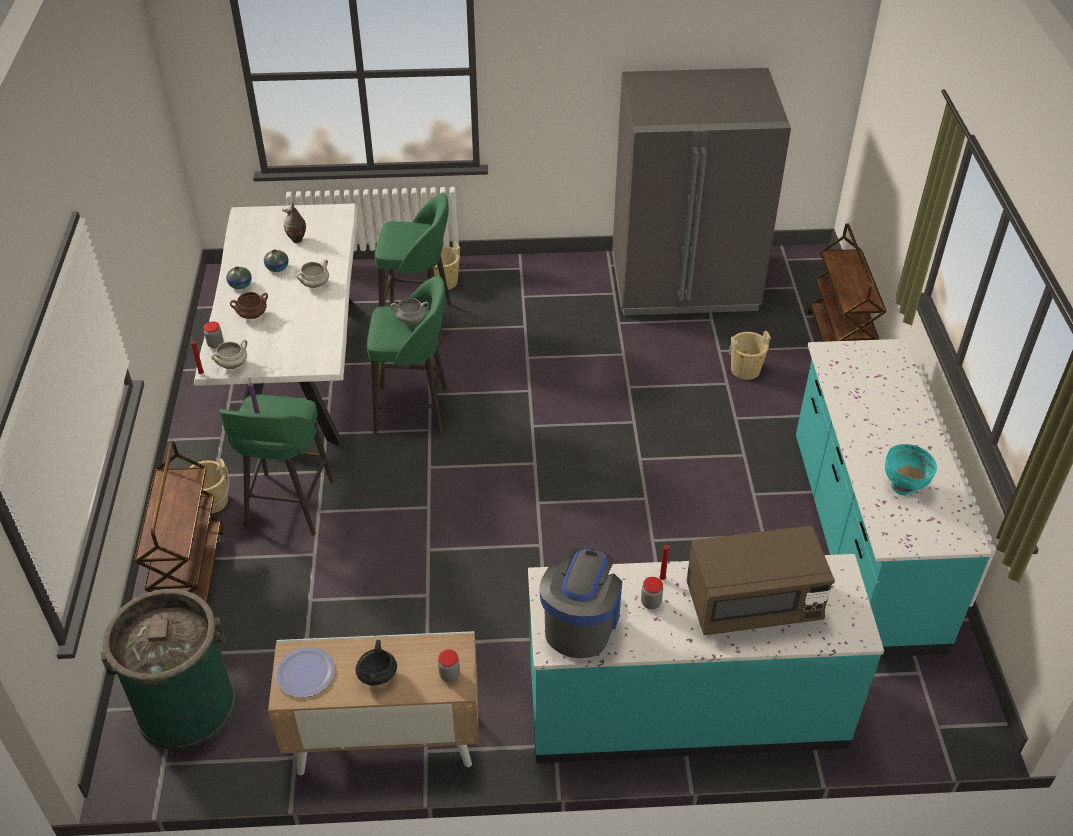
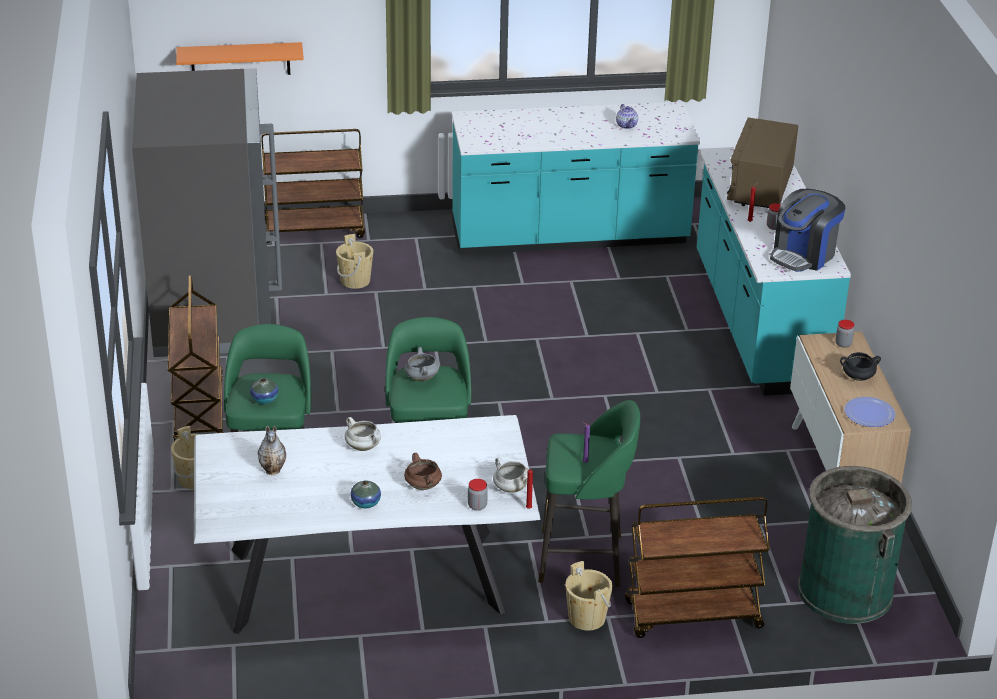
camera: 95 degrees left, 10 degrees down
vase [264,250,288,272] -> vase moved to [250,378,278,404]
coffee machine [539,548,622,658] -> coffee machine turned 60 degrees counterclockwise [770,189,845,272]
brown microwave [687,526,835,635] -> brown microwave turned 150 degrees counterclockwise [727,117,798,208]
turquoise bowl [885,444,937,496] -> teapot [616,104,638,129]
none -> brown cart [168,275,224,441]
none -> orange shelf [176,42,304,75]

